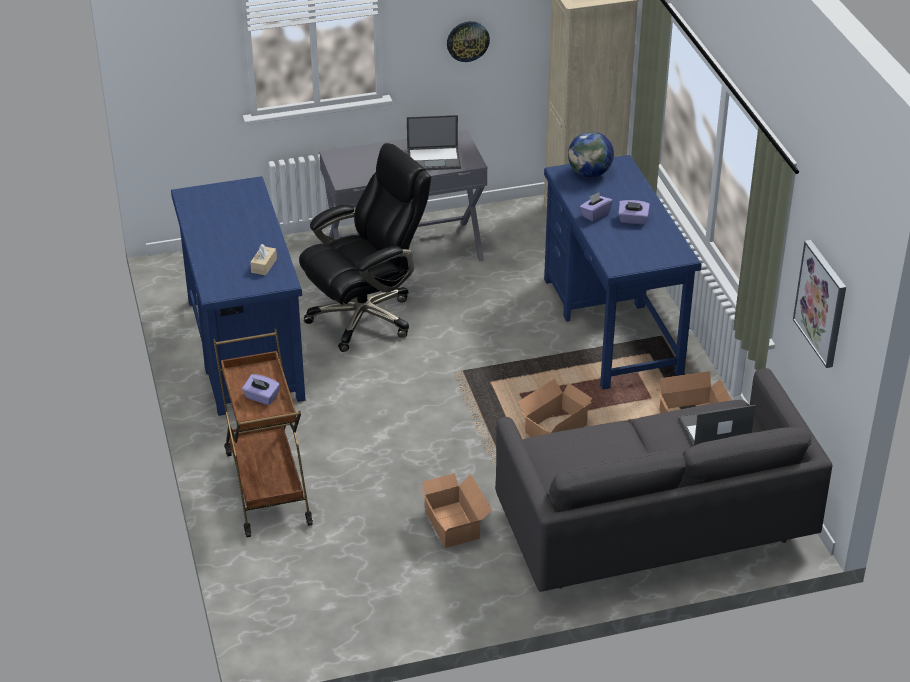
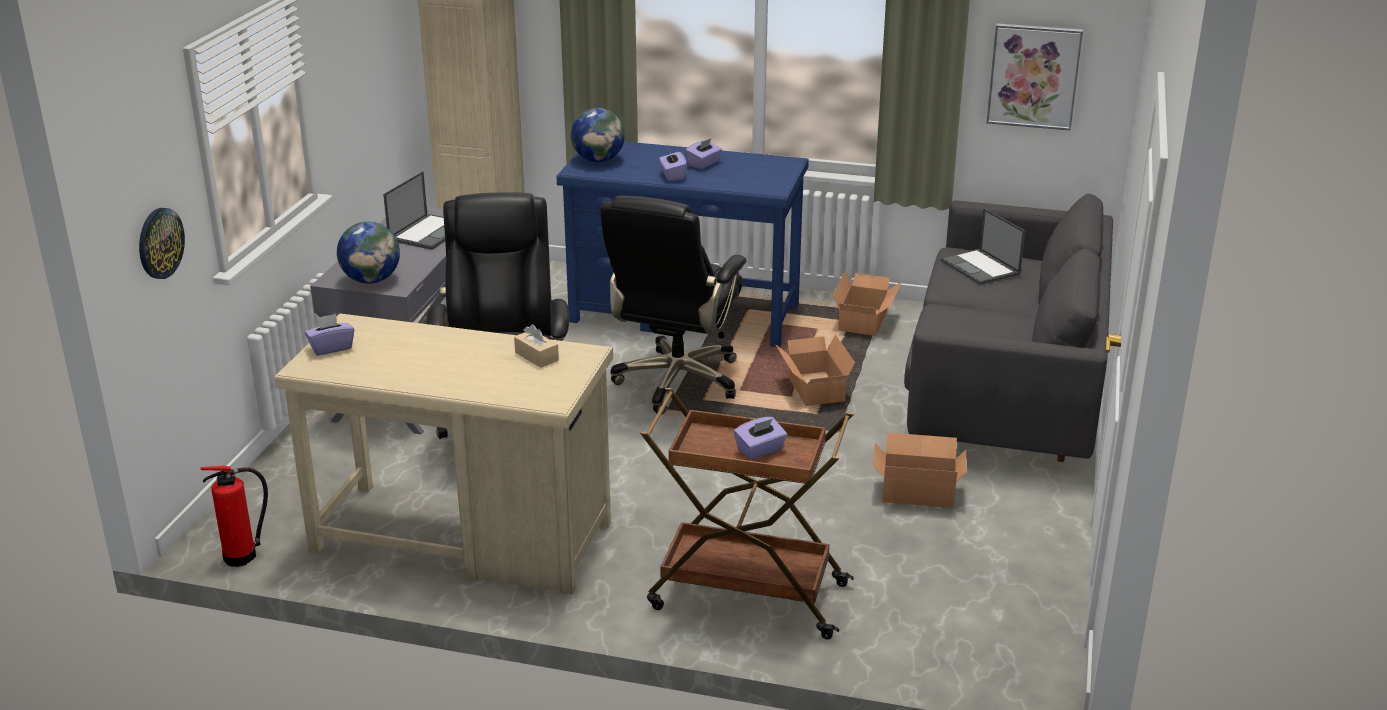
camera: 60 degrees left, 10 degrees down
blue desk [171,176,305,416] -> beige desk [275,314,613,594]
wall clock [447,21,490,62] -> wall clock moved to [139,208,185,279]
laptop [679,405,756,446] -> laptop turned 45 degrees counterclockwise [941,208,1025,285]
none -> fire extinguisher [200,466,268,567]
none -> purple tissue box [305,314,354,356]
none -> globe [337,222,400,284]
none -> black office chair [600,196,747,415]

